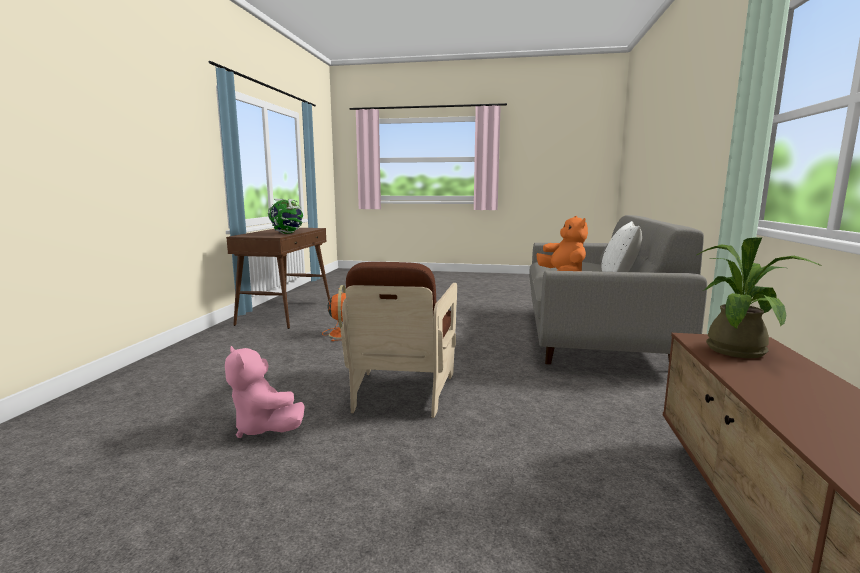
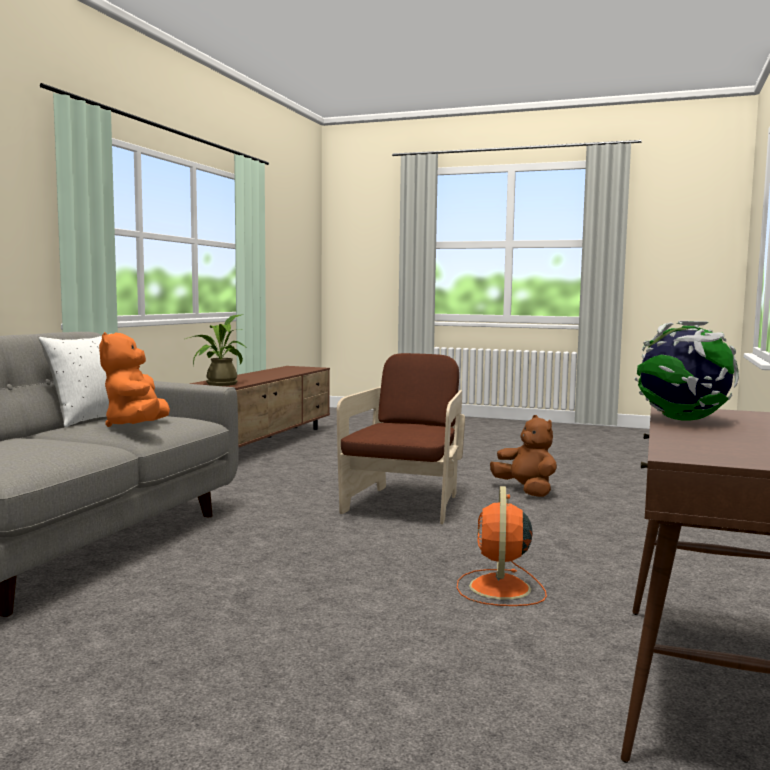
camera: 170 degrees left, 5 degrees down
pink plush toy [225,346,305,438] -> brown plush toy [490,415,557,497]

